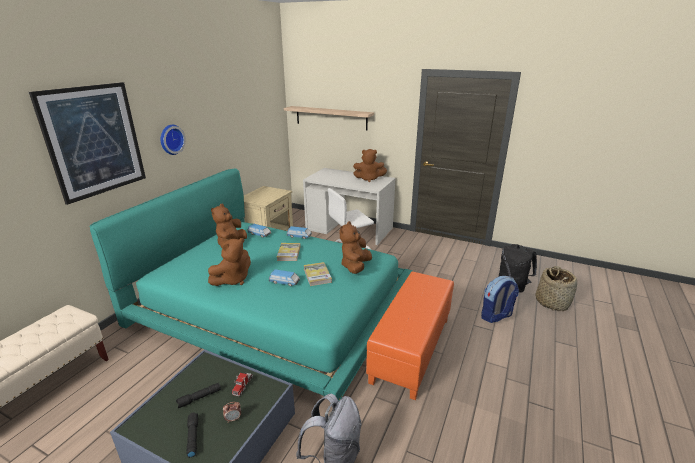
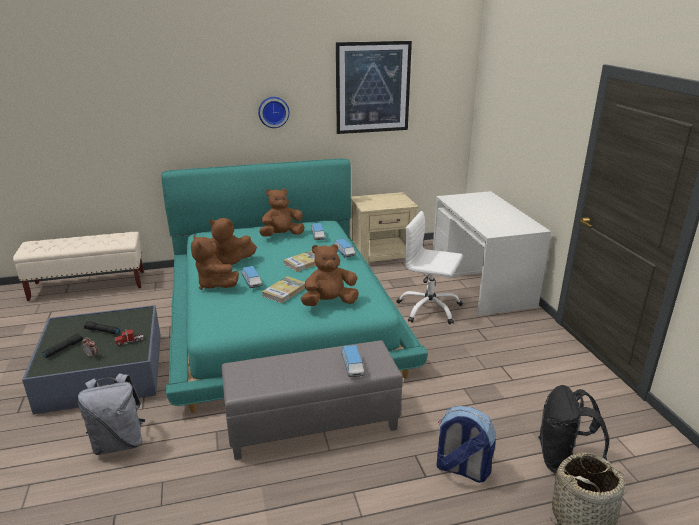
camera: 50 degrees right, 0 degrees up
picture [29,82,146,205] -> picture moved to [336,41,412,134]
shelf [284,106,374,130] -> none
brown plush toy [353,149,387,182] -> brown plush toy moved to [191,235,239,290]
orange ottoman [366,271,454,400] -> grey ottoman [221,340,403,460]
none -> toy car [341,345,365,377]

